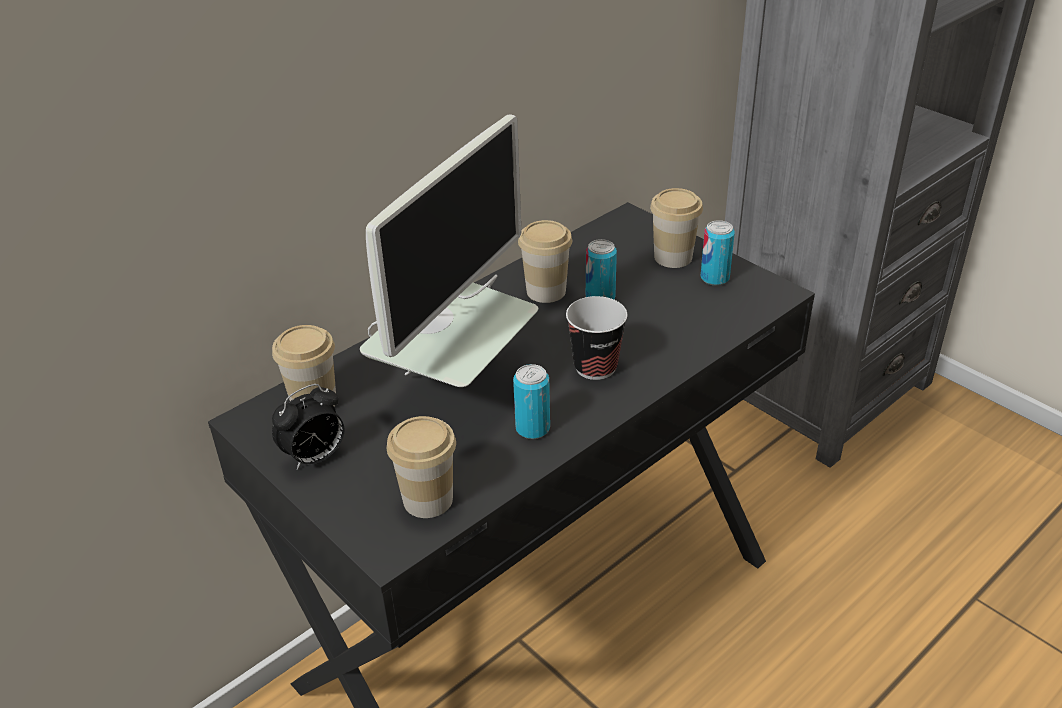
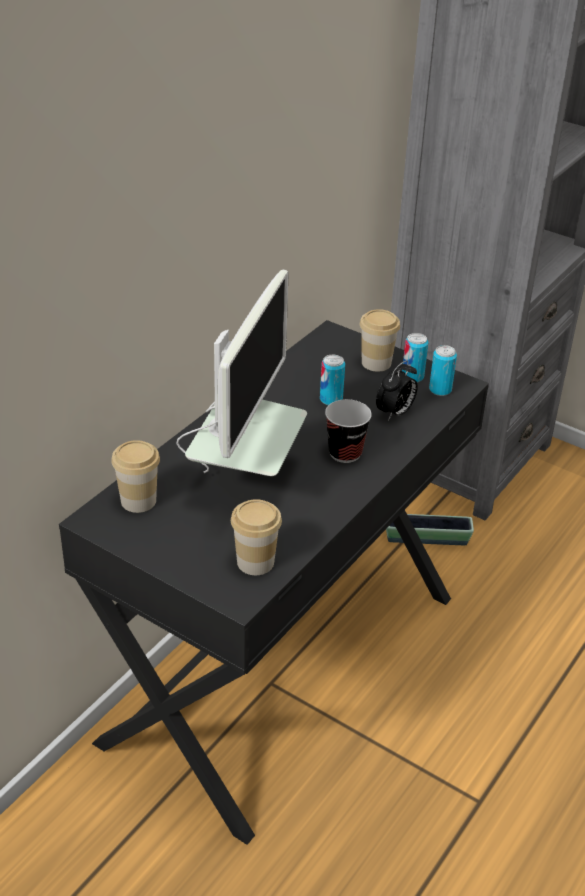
camera: 15 degrees left, 0 degrees up
alarm clock [272,384,344,470] -> alarm clock moved to [376,360,418,421]
can [513,364,550,439] -> can moved to [429,345,457,396]
cup [518,220,572,303] -> none
none -> planter [386,514,474,545]

